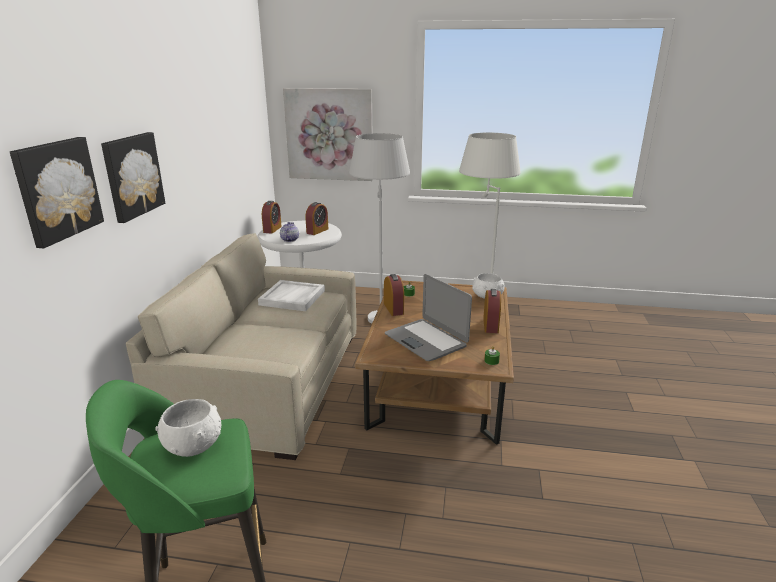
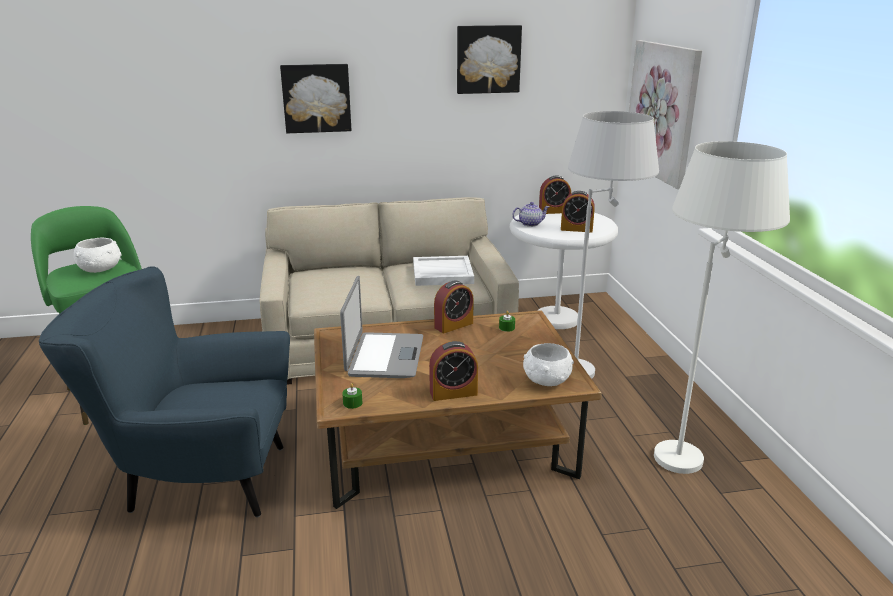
camera: 70 degrees right, 0 degrees up
picture [10,137,104,248] -> picture moved to [457,25,522,94]
laptop [385,274,472,361] -> laptop turned 150 degrees clockwise [340,276,423,378]
none -> blue armchair [39,266,290,517]

